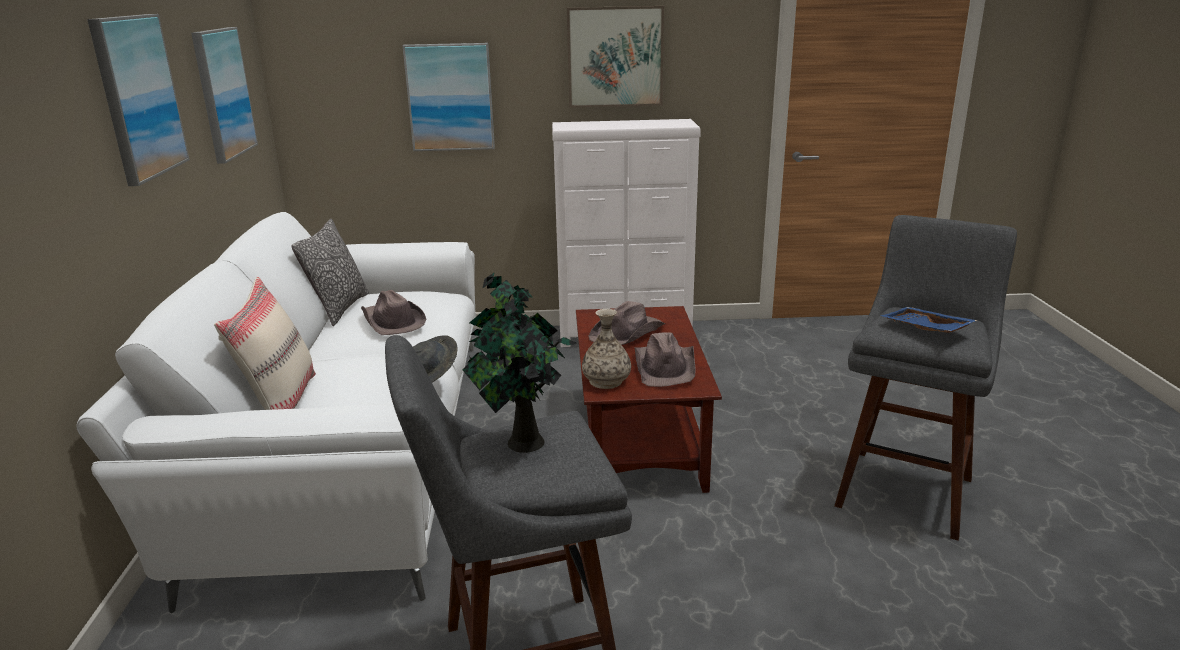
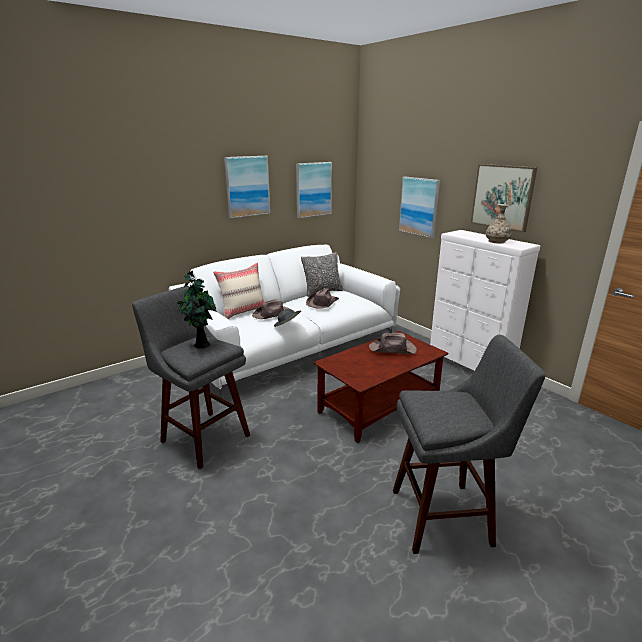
camera: 55 degrees right, 0 degrees up
vase [582,309,631,389] -> vase moved to [486,204,511,244]
brown hat [635,332,696,387] -> brown hat moved to [252,299,290,319]
blue tray [880,307,978,333] -> none

